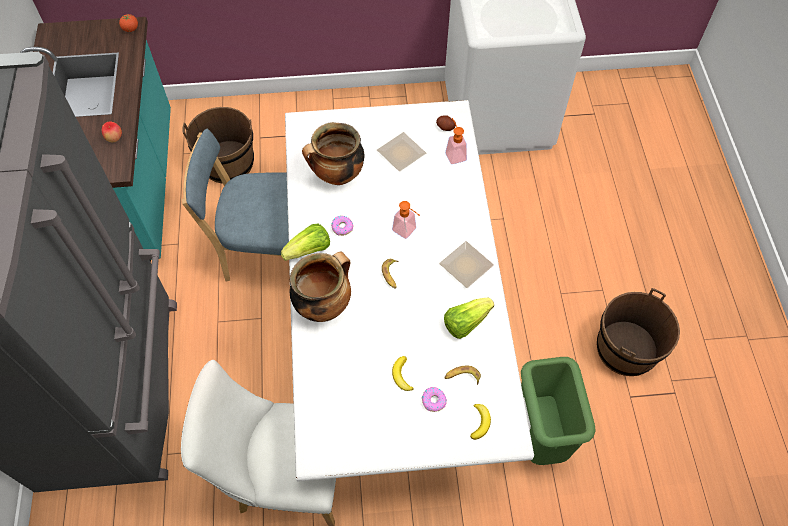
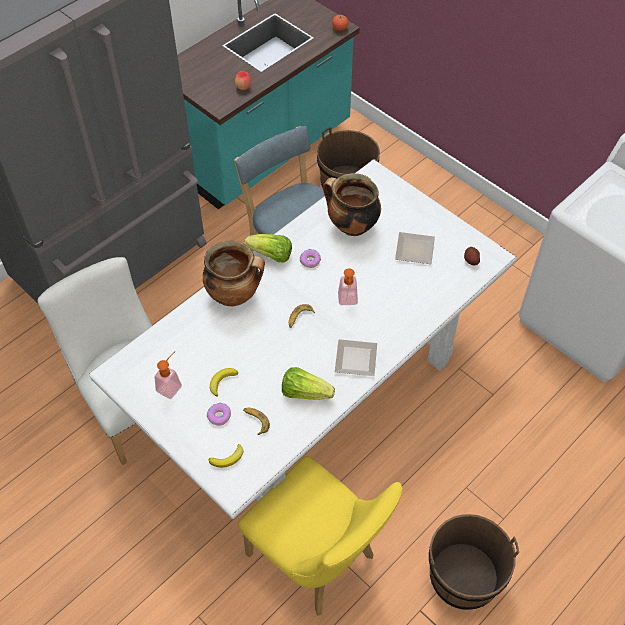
camera: 50 degrees right, 5 degrees down
soap dispenser [445,118,467,165] -> soap dispenser moved to [154,351,182,399]
green trash can [521,357,596,465] -> yellow chair [238,456,403,616]

